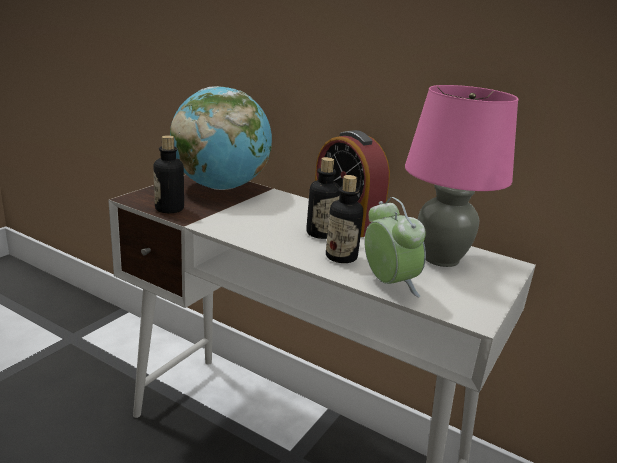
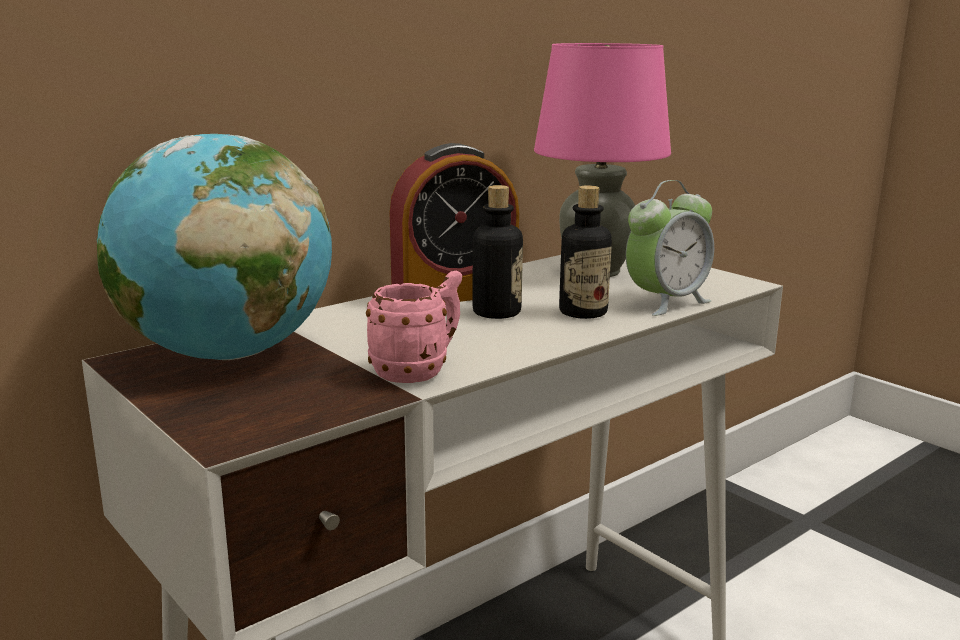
camera: 70 degrees left, 5 degrees down
bottle [153,135,184,213] -> none
alarm clock [365,197,426,297] -> alarm clock turned 150 degrees clockwise [626,180,714,316]
none -> pink mug [366,271,462,383]

